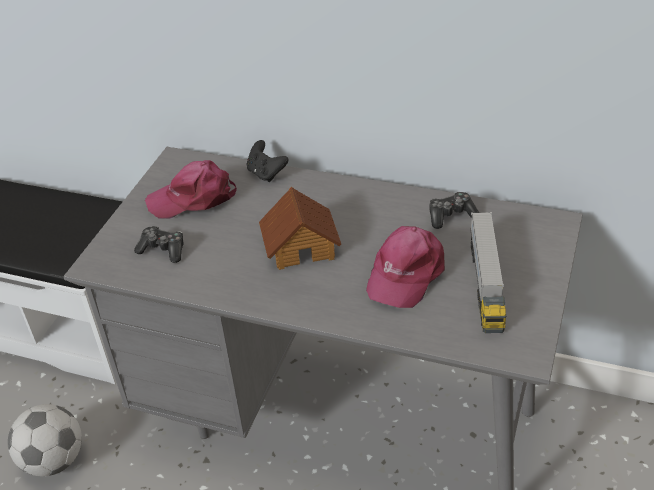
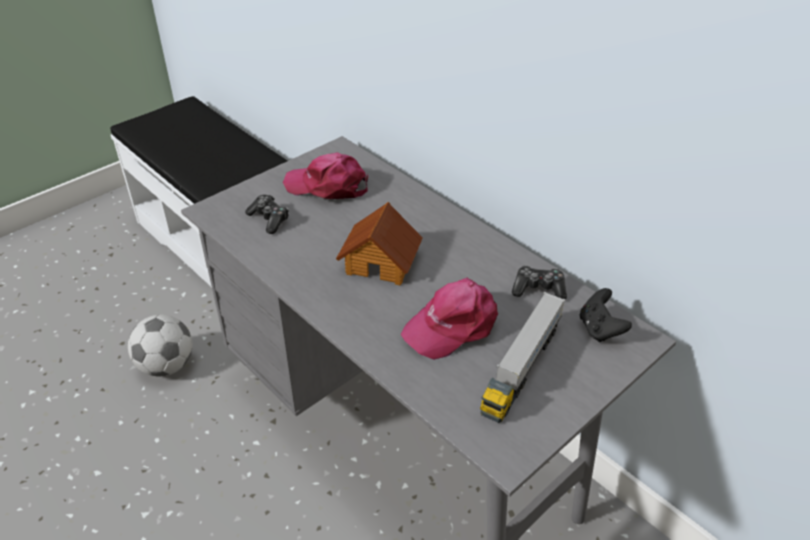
camera: 25 degrees right, 0 degrees up
black game controller [247,140,288,182] -> black game controller moved to [580,288,632,342]

